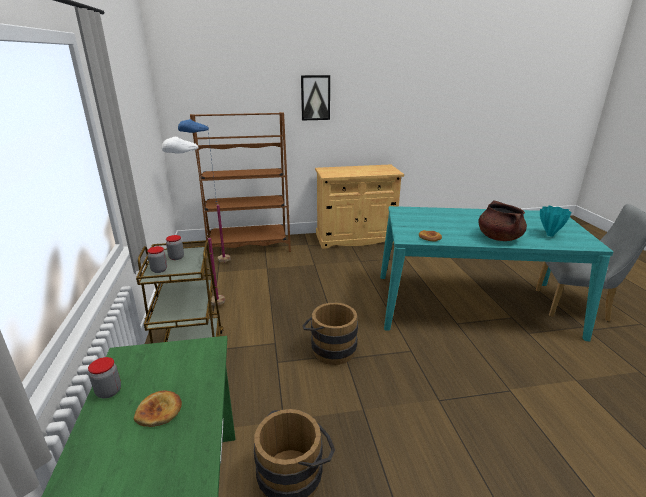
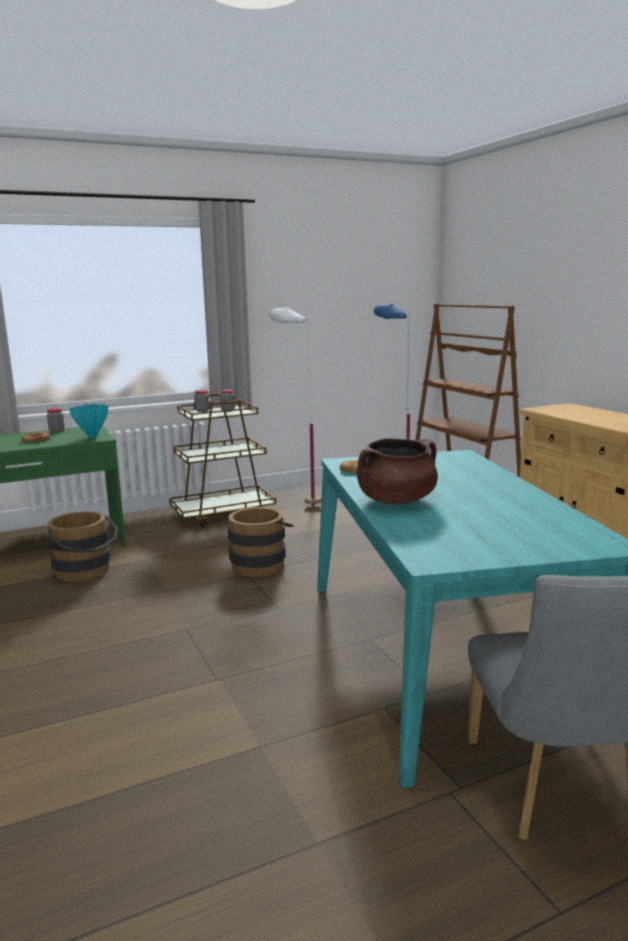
camera: 75 degrees right, 10 degrees down
picture [301,75,330,121] -> none
turquoise vase [540,206,572,236] -> turquoise vase moved to [69,404,108,438]

